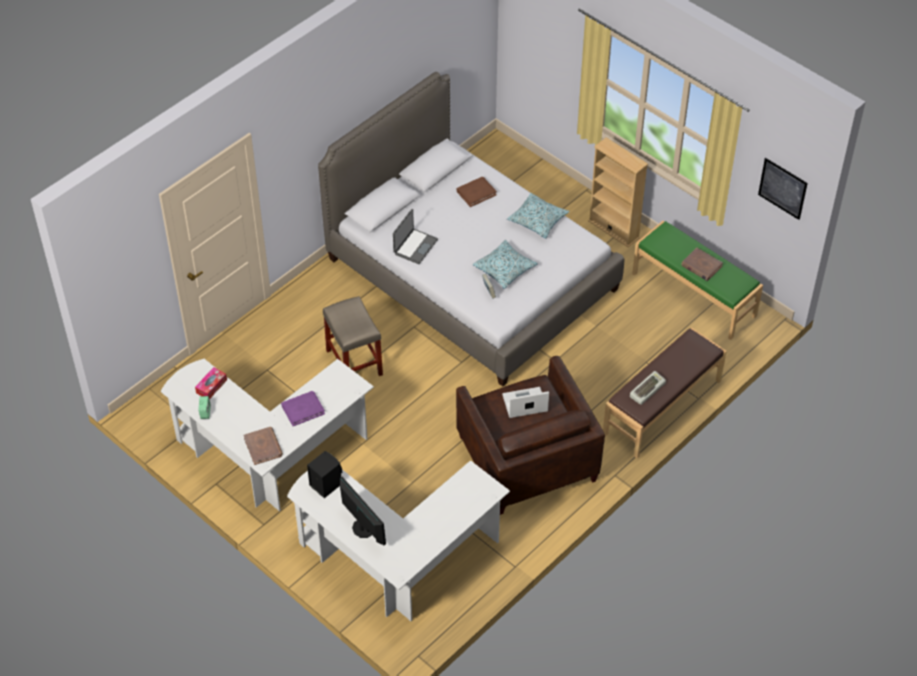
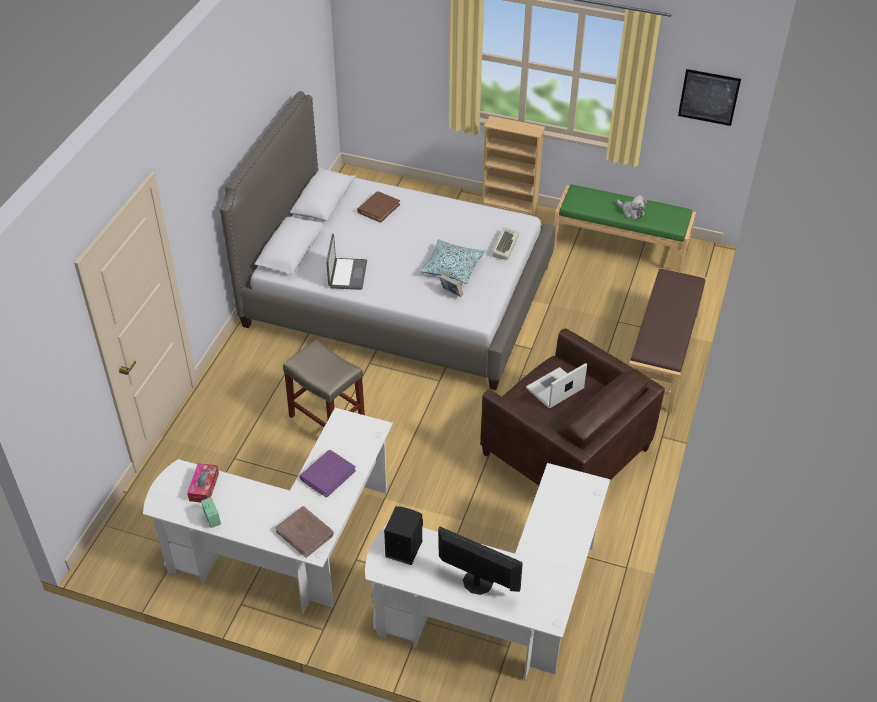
camera: 25 degrees left, 5 degrees down
pillow [507,193,570,238] -> none
keyboard [630,371,666,405] -> keyboard moved to [492,227,519,260]
brown book [681,248,723,281] -> plush toy [617,195,647,219]

